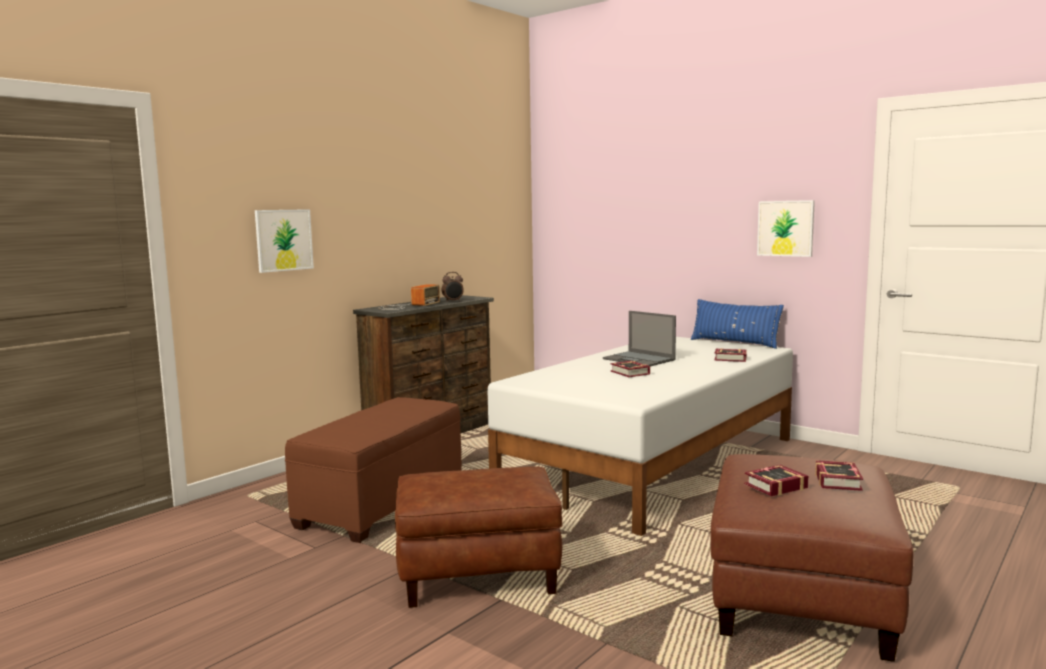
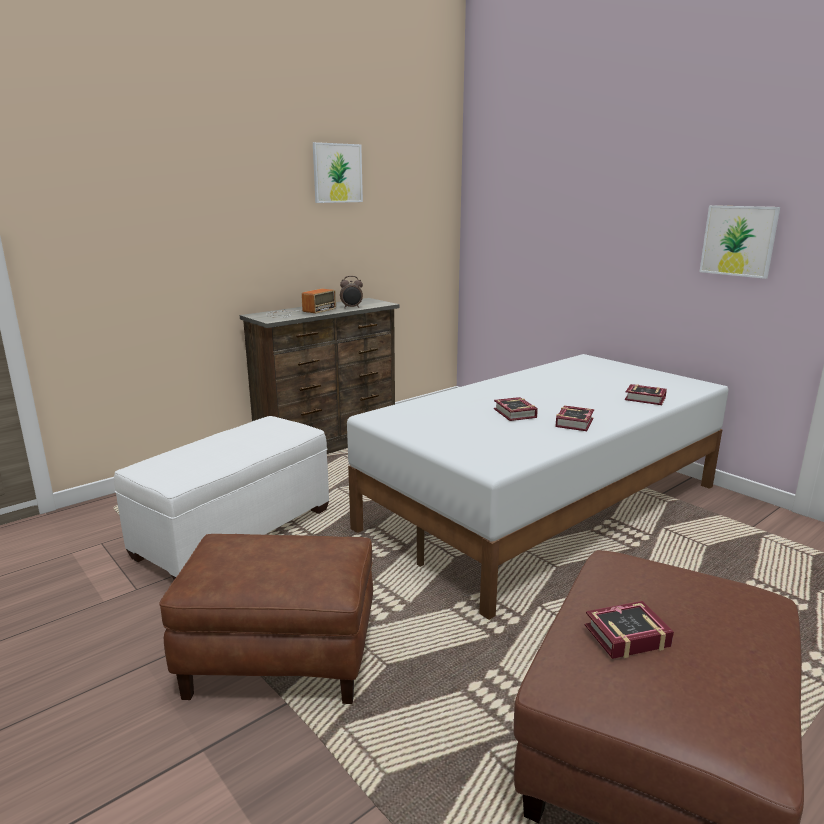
camera: 10 degrees right, 10 degrees up
picture [255,209,314,273] -> picture moved to [313,142,363,203]
brown ottoman [285,397,462,543] -> white ottoman [114,416,329,580]
laptop [603,311,676,366] -> none
blue pillow [691,299,784,349] -> none
book [815,460,863,491] -> book moved to [555,405,594,431]

